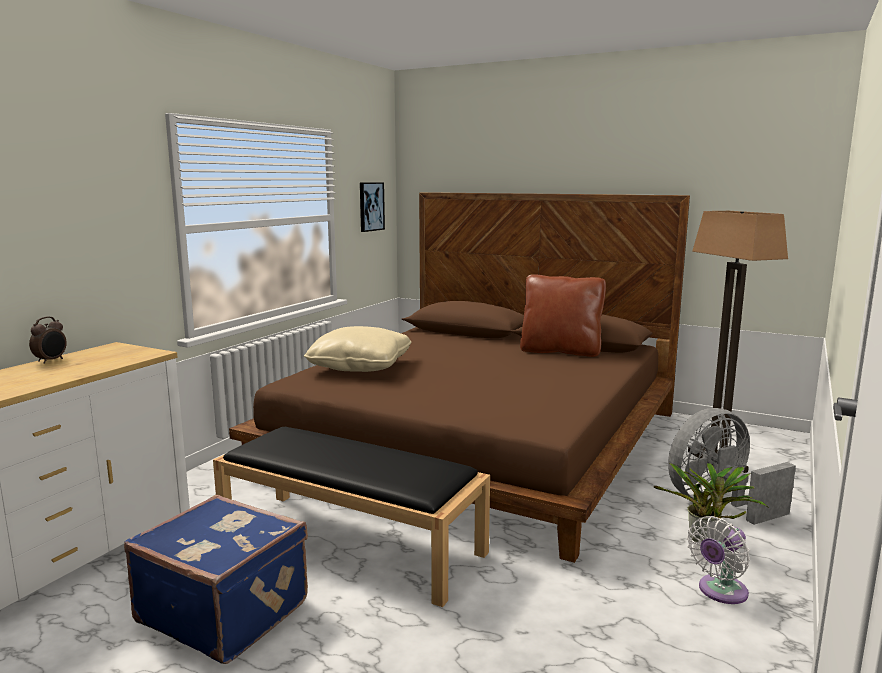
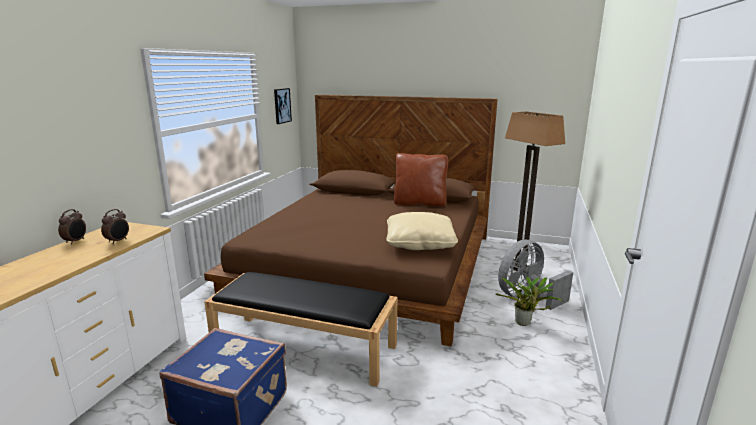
camera: 10 degrees left, 5 degrees up
beige pillow [304,326,411,372] -> beige pillow moved to [386,212,458,250]
white fan [687,516,750,604] -> none
none -> alarm clock [101,209,129,244]

